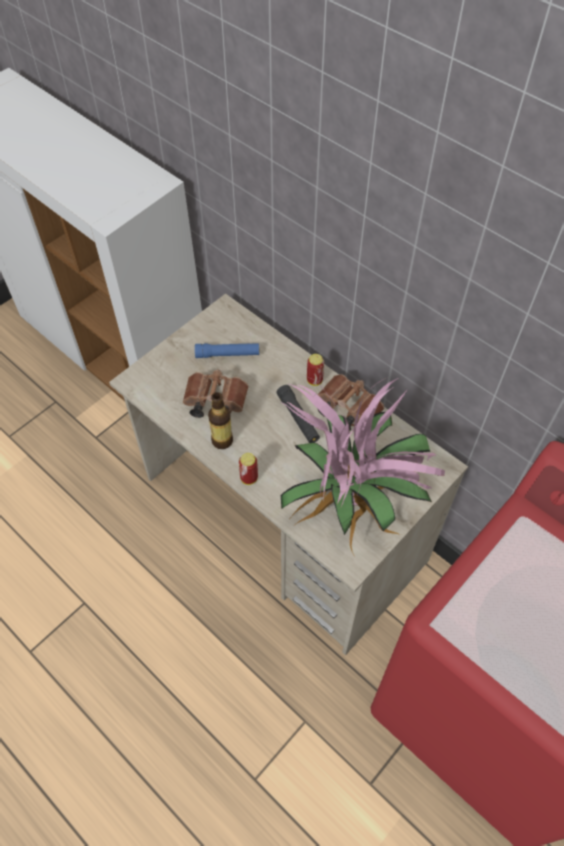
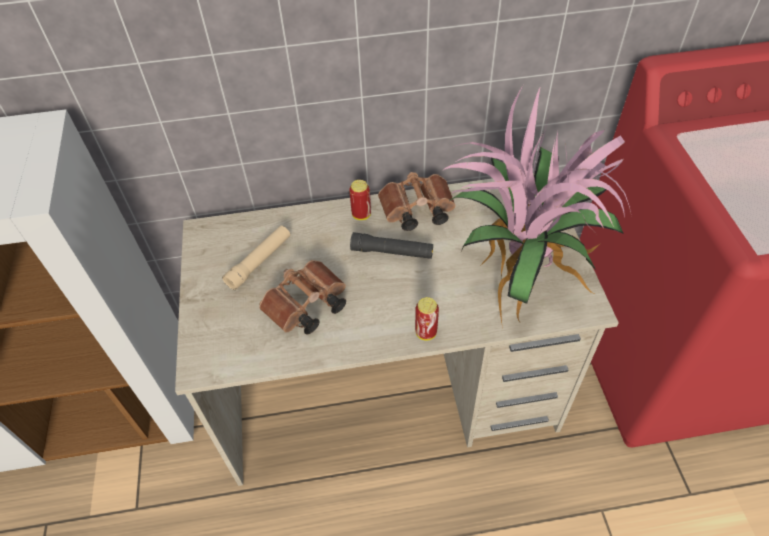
camera: 50 degrees left, 5 degrees down
blue flashlight [195,343,260,358] -> beige flashlight [222,226,290,290]
bottle [208,392,233,449] -> none

